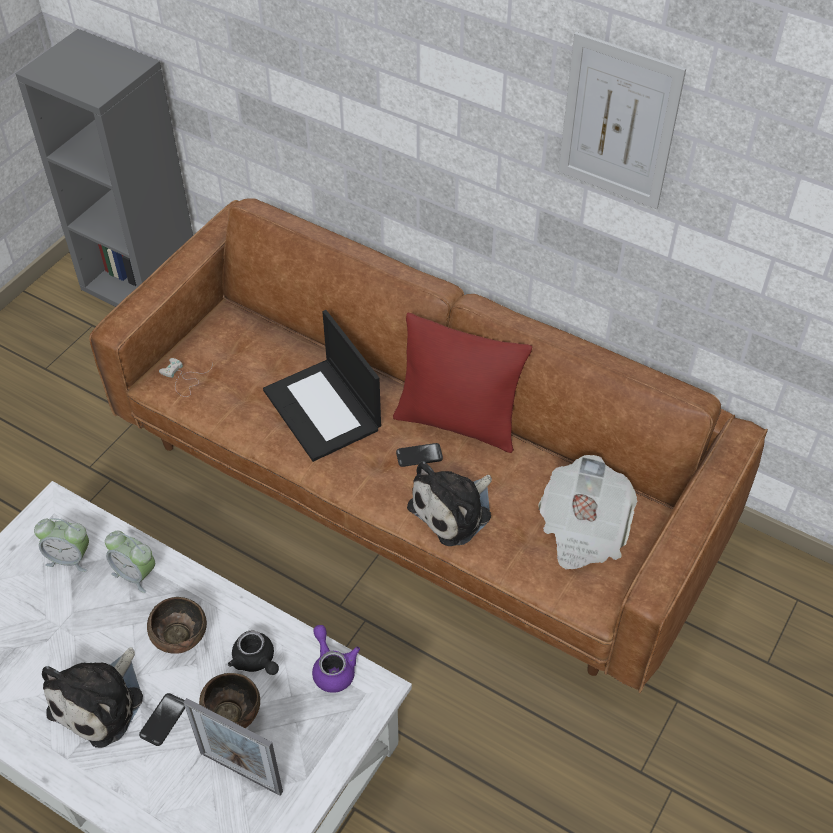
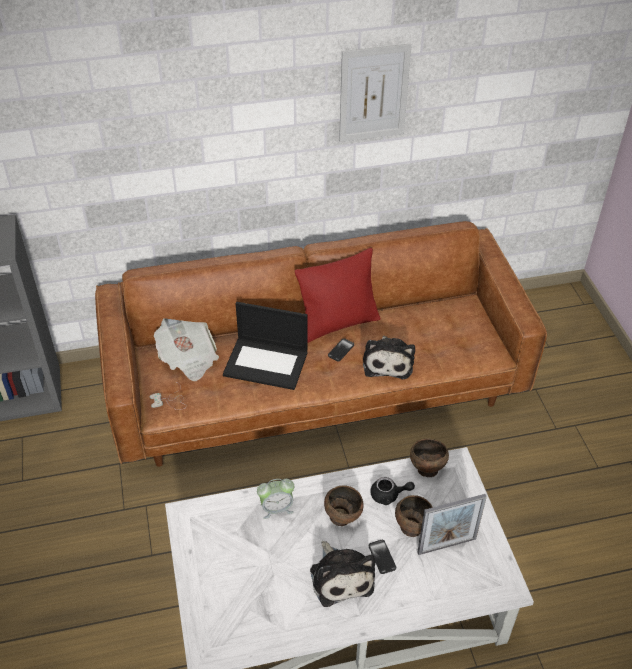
camera: 45 degrees left, 5 degrees down
alarm clock [34,518,89,572] -> none
purple teapot [312,625,360,693] -> brown bowl [410,438,449,477]
newspaper [538,455,637,570] -> newspaper moved to [154,318,219,381]

